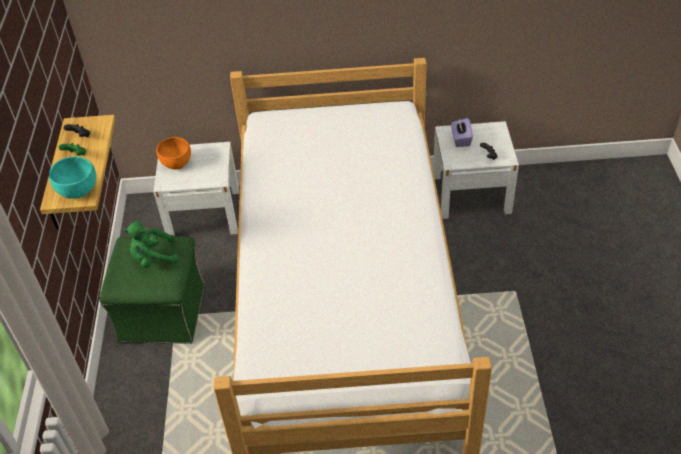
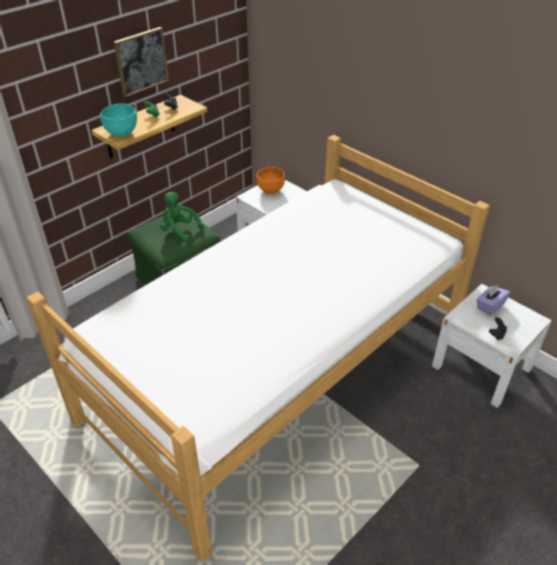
camera: 45 degrees right, 5 degrees down
none -> picture [114,27,169,97]

